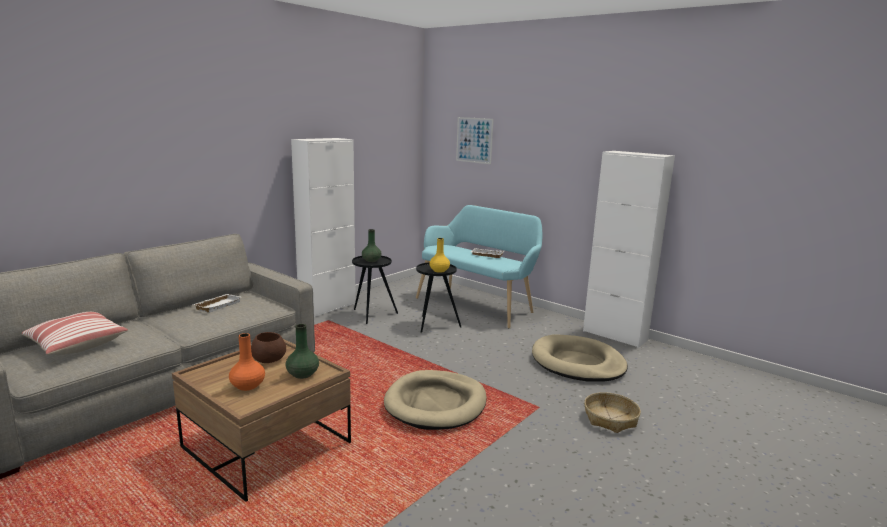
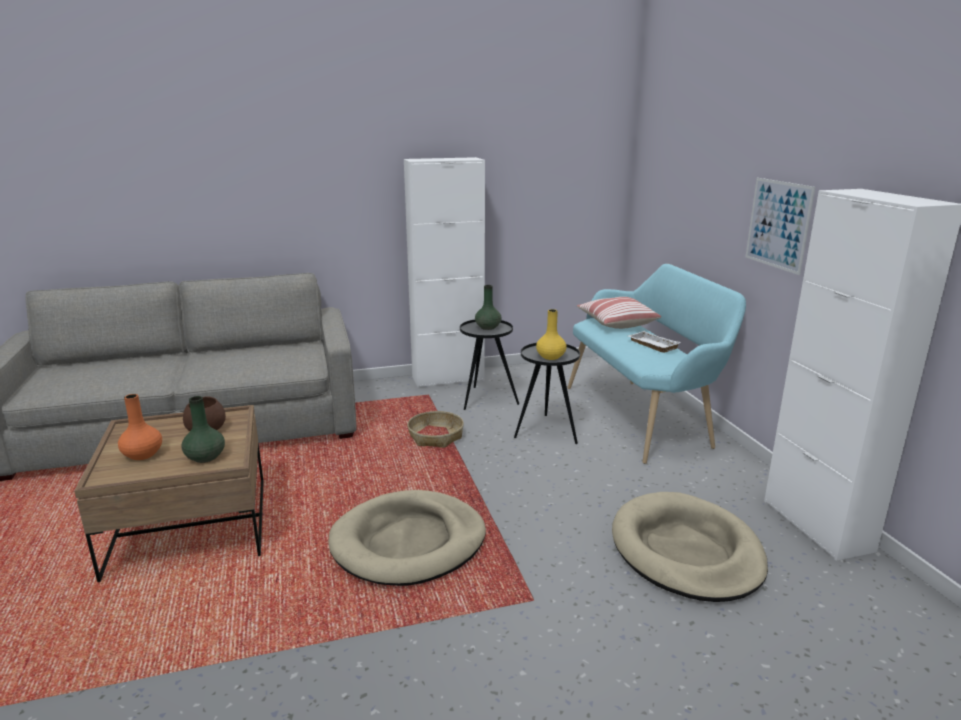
camera: 35 degrees right, 5 degrees up
pillow [22,312,128,355] -> pillow moved to [577,297,661,329]
white tray [193,294,241,313] -> none
picture [456,117,493,164] -> picture moved to [745,178,815,275]
basket [584,392,641,433] -> basket moved to [407,411,464,448]

